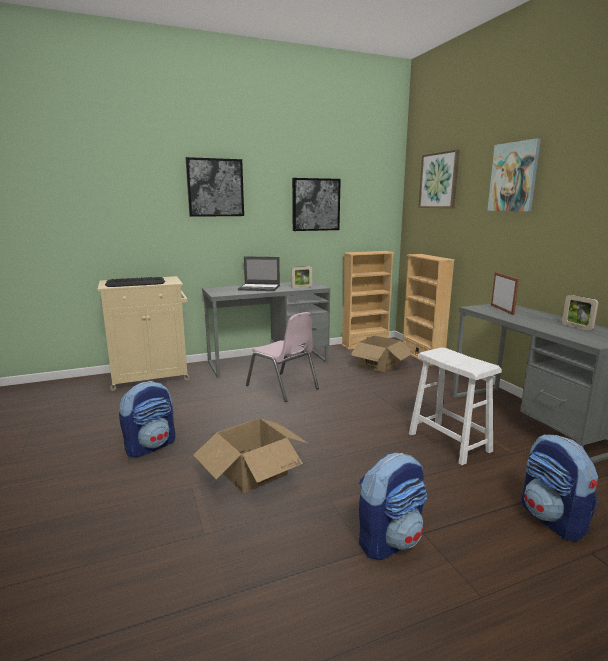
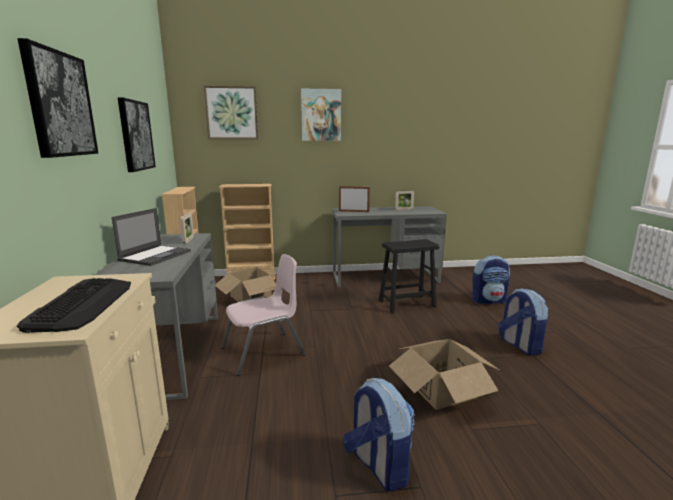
camera: 75 degrees left, 0 degrees up
white stool [409,347,502,465] -> black stool [379,239,439,313]

